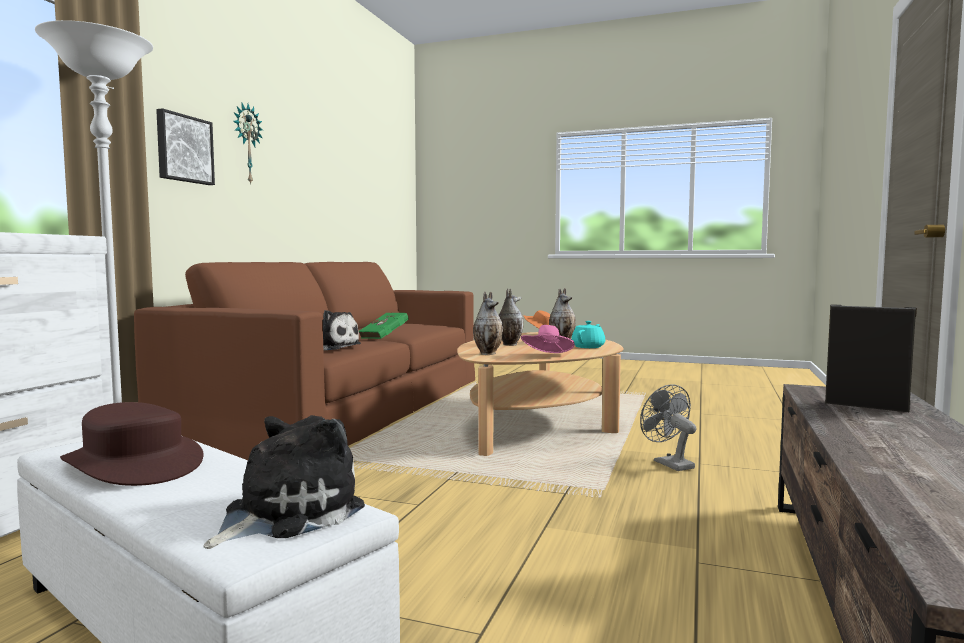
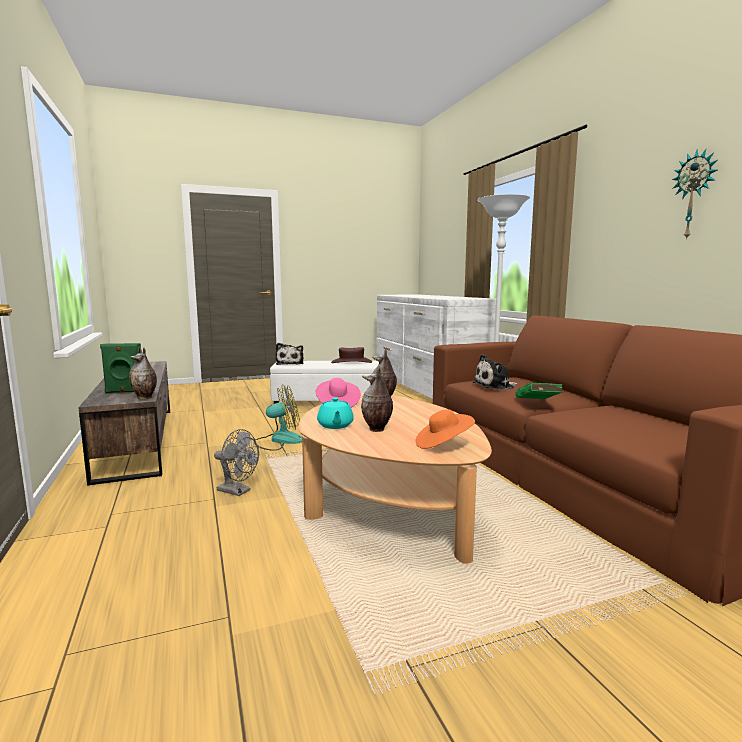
camera: 140 degrees right, 5 degrees up
picture [156,108,215,185] -> none
vase [499,289,524,346] -> vase moved to [129,347,157,399]
black speaker [825,304,917,412] -> green speaker [100,343,141,393]
none -> fan [254,384,302,451]

